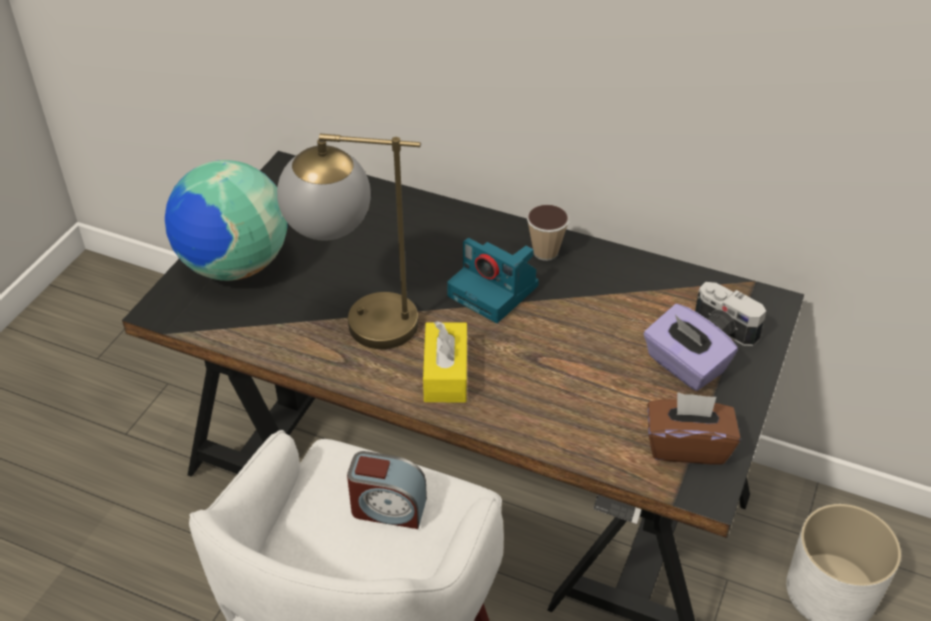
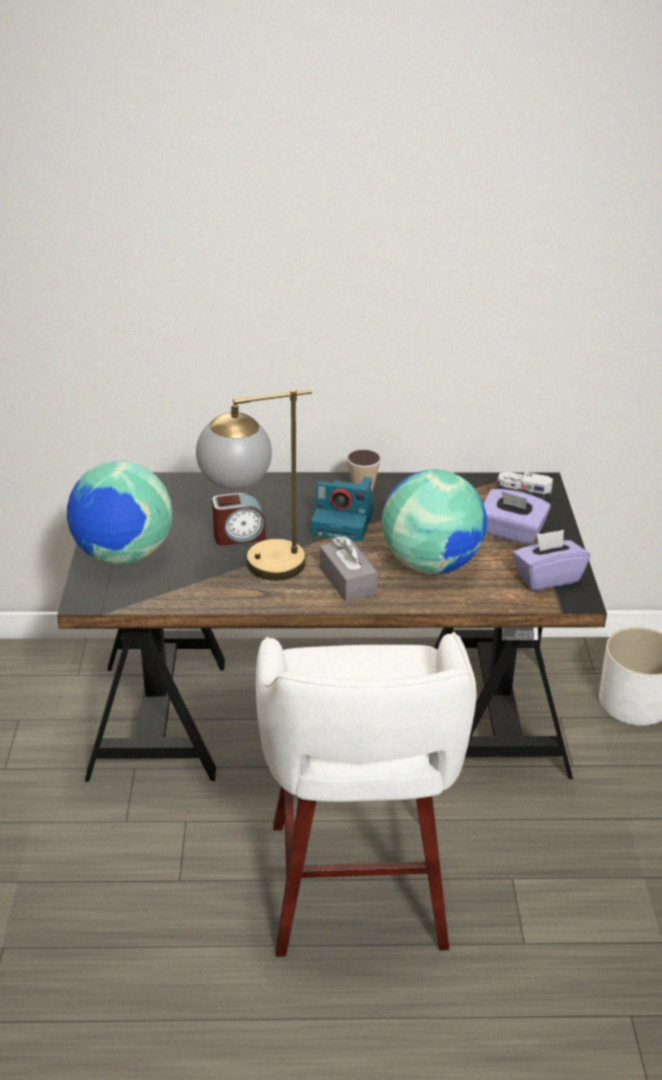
camera: 25 degrees left, 10 degrees down
alarm clock [347,451,427,529] -> alarm clock moved to [212,493,266,545]
yellow tissue box [423,321,467,402] -> grey tissue box [320,536,377,602]
brown tissue box [648,392,740,465] -> purple tissue box [513,530,590,591]
none -> globe [382,470,487,574]

